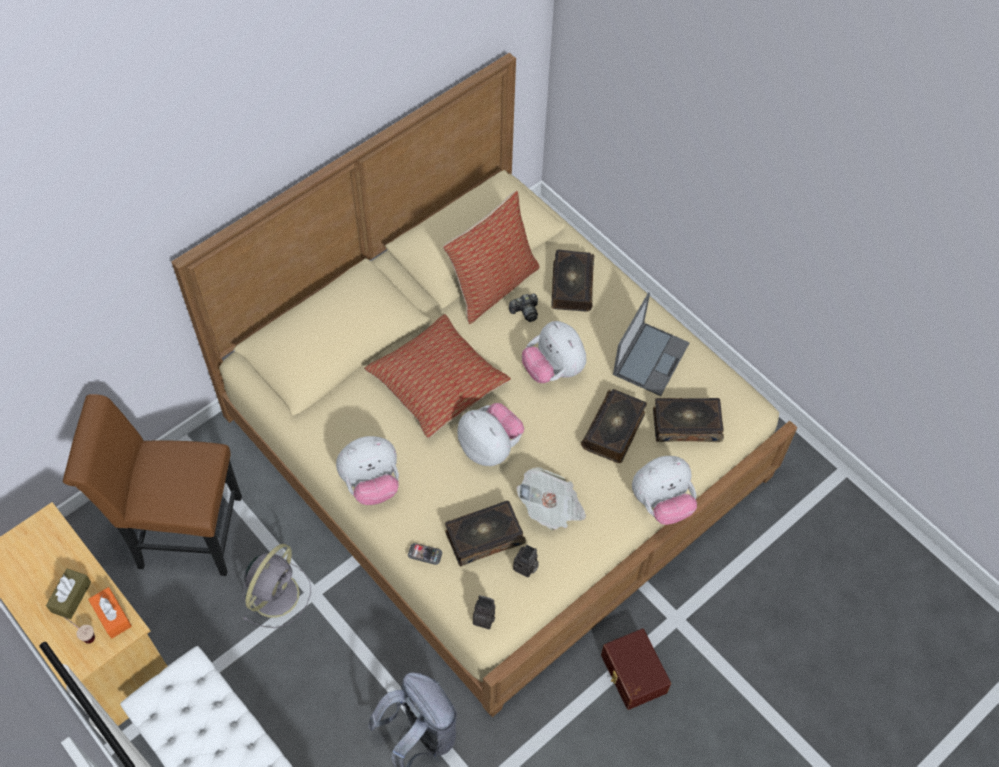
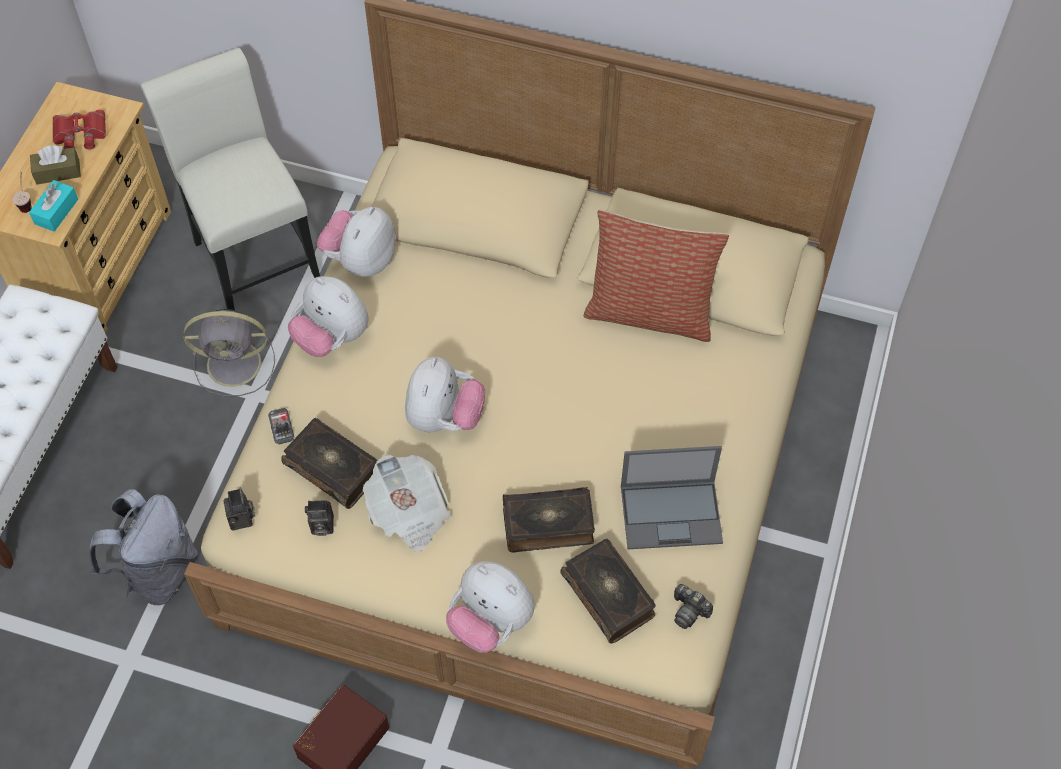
camera: 60 degrees right, 0 degrees up
brown chair [63,394,242,576] -> white chair [140,48,320,310]
orange tissue box [88,587,132,639] -> turquoise tissue box [29,180,78,231]
pillow [364,314,511,438] -> none
camera [509,294,538,322] -> camera moved to [674,584,713,629]
plush toy [522,321,586,383] -> plush toy moved to [317,207,396,277]
book [551,249,594,312] -> none
none -> red binoculars [53,110,106,150]

